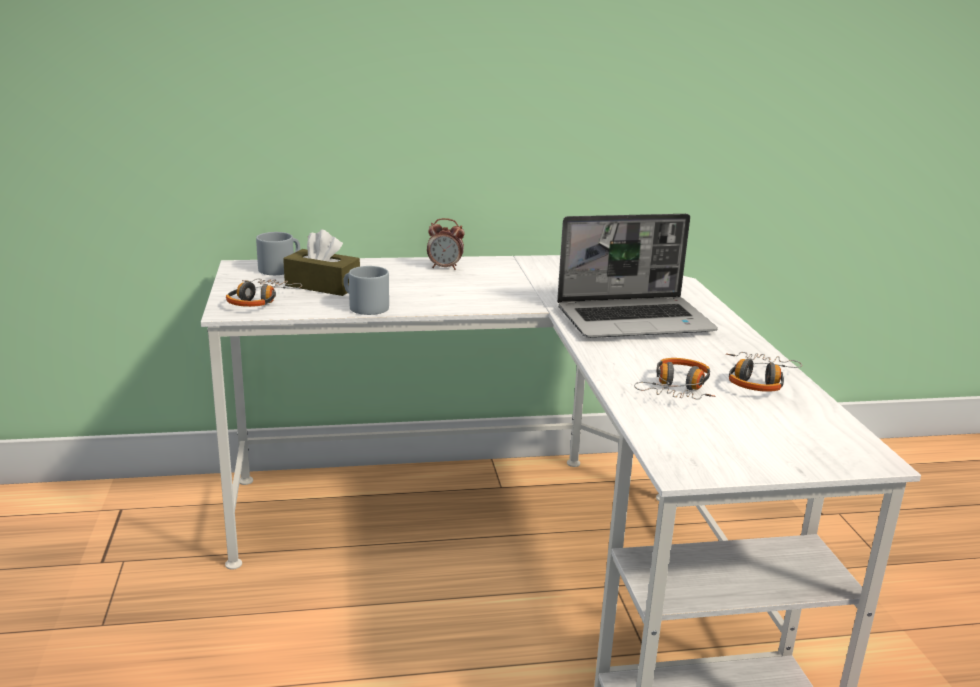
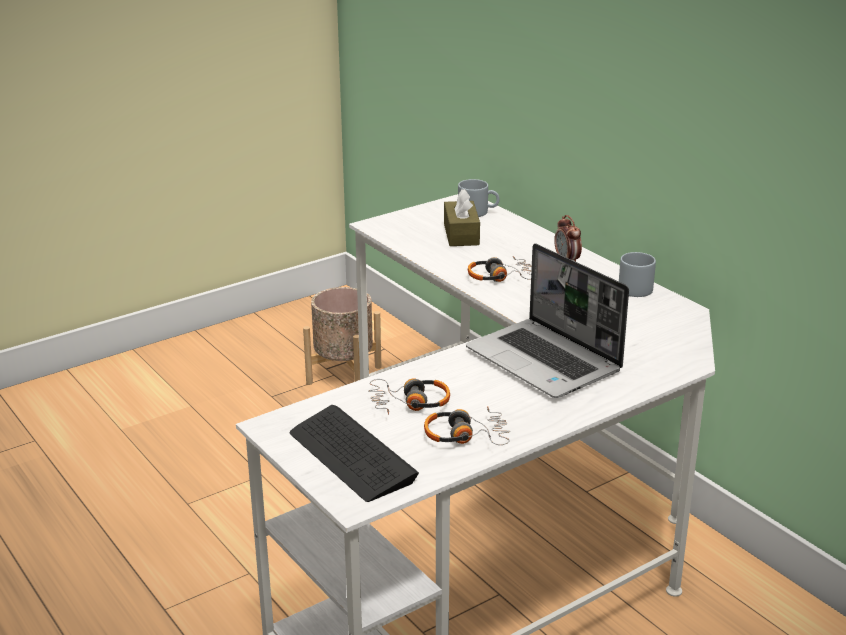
camera: 65 degrees right, 5 degrees up
headphones [226,279,302,307] -> headphones moved to [468,256,532,282]
grey mug [343,266,389,315] -> grey mug moved to [619,252,656,297]
none -> keyboard [290,405,419,502]
none -> beige planter [303,287,381,385]

